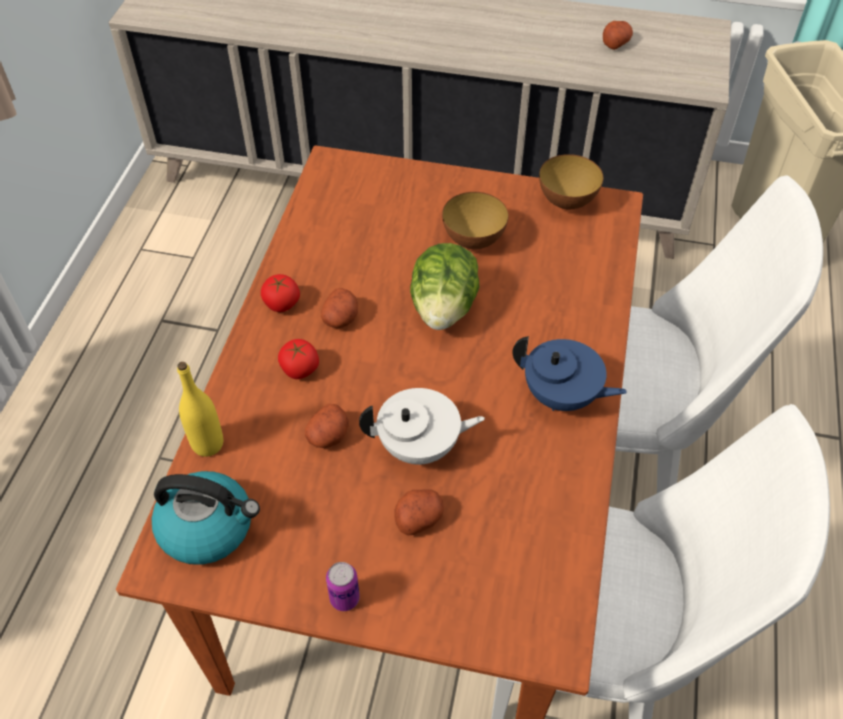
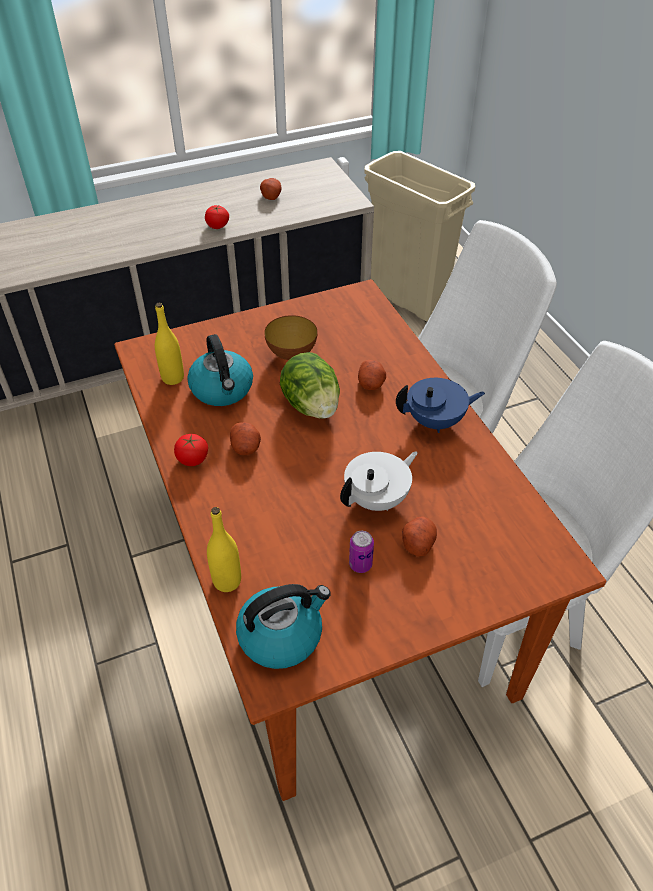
camera: 35 degrees left, 5 degrees down
tomato [278,339,319,379] -> tomato moved to [205,205,229,229]
potato [305,404,349,448] -> potato moved to [358,360,386,390]
can [326,562,360,611] -> can moved to [349,531,374,573]
bowl [539,154,603,209] -> none
none -> yellow bottle [155,303,184,385]
none -> kettle [187,334,253,406]

